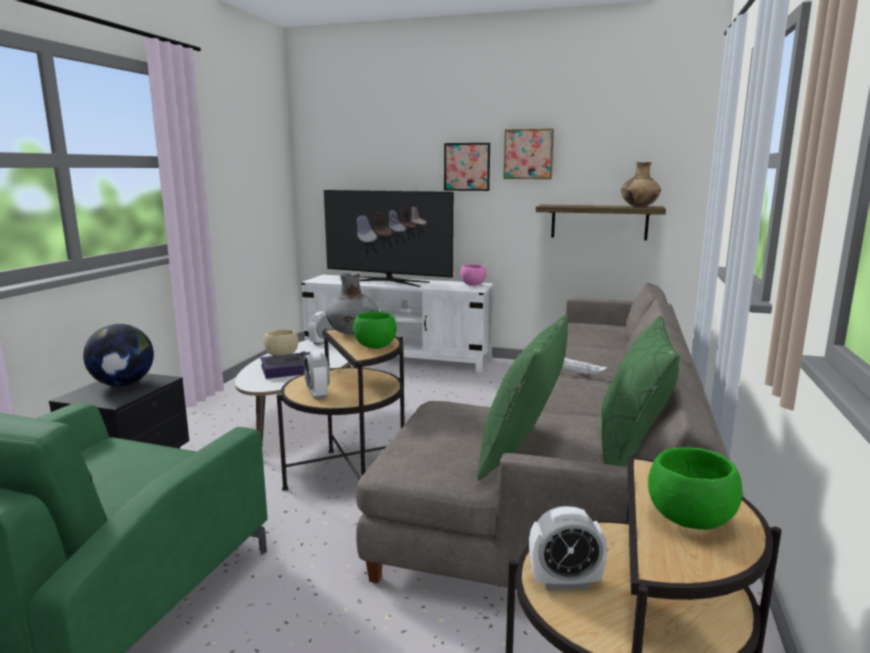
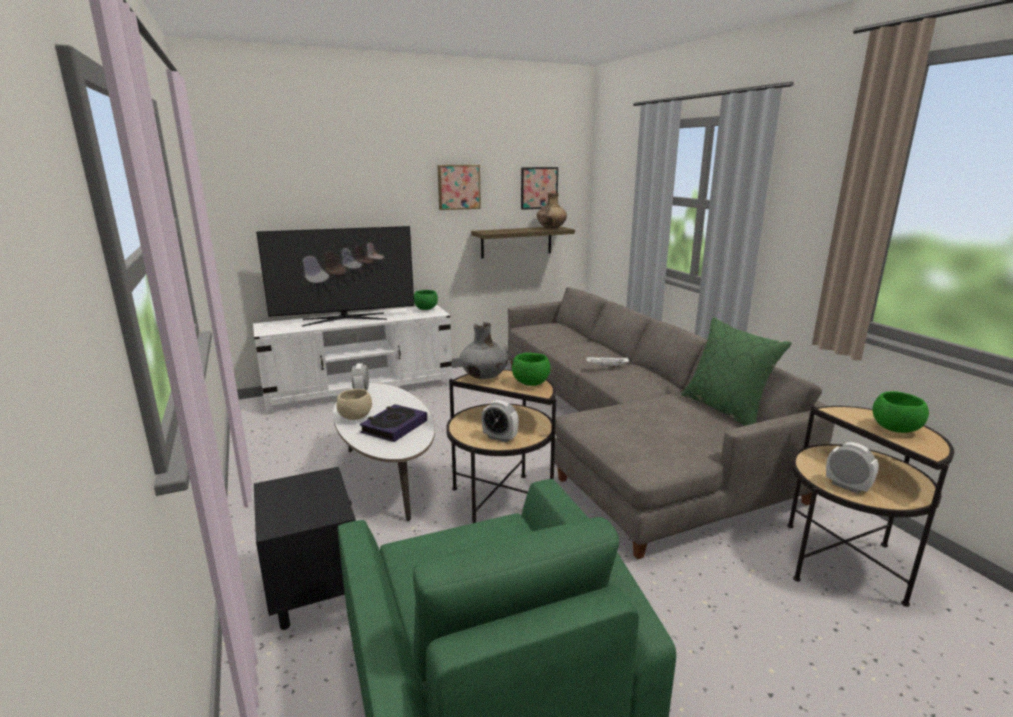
camera: 40 degrees left, 5 degrees up
globe [83,324,154,386] -> none
picture [444,143,490,191] -> picture moved to [521,167,558,210]
pink bowl [460,264,487,286] -> green bowl [414,290,438,310]
green pillow [477,315,568,480] -> none
alarm clock [529,506,607,590] -> alarm clock turned 90 degrees counterclockwise [826,442,879,494]

